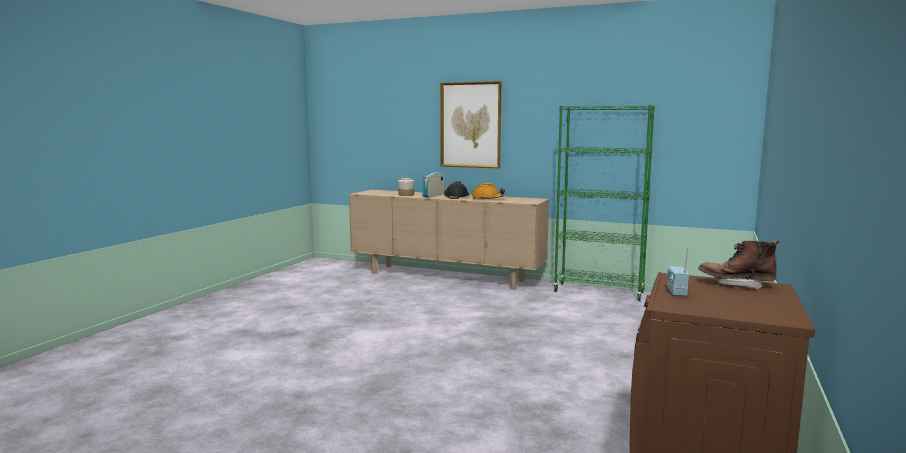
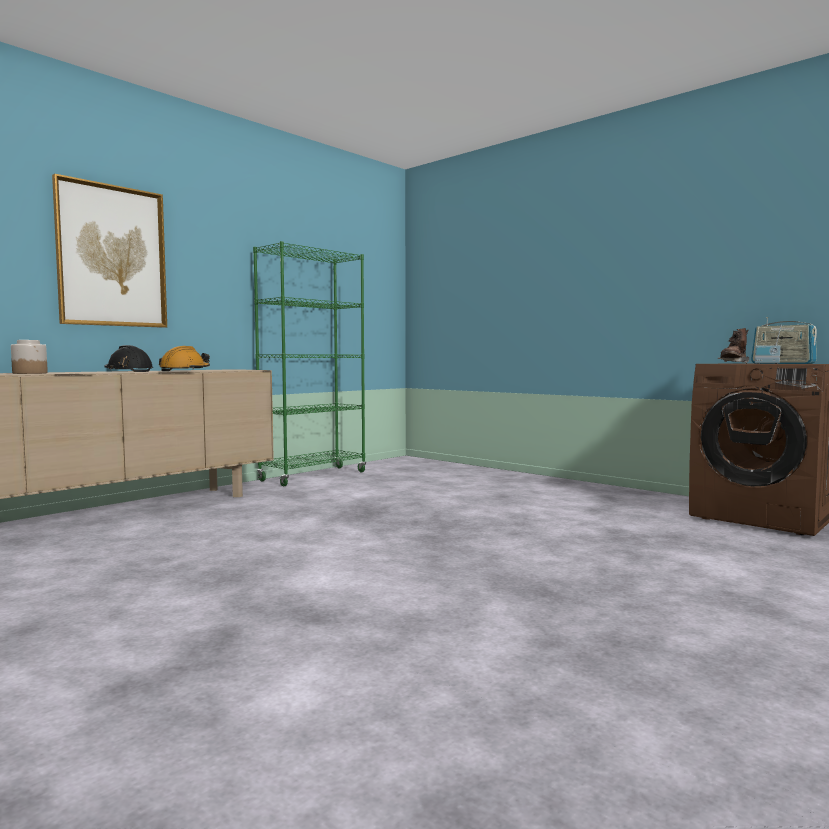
camera: 70 degrees left, 5 degrees down
radio [422,169,445,198] -> radio moved to [751,317,817,364]

